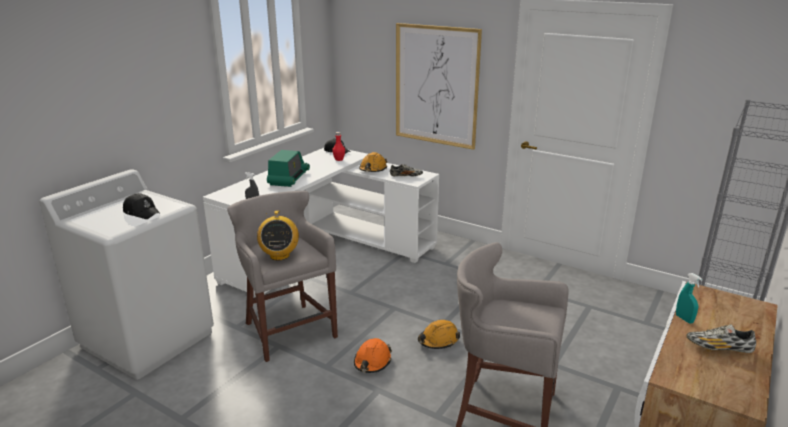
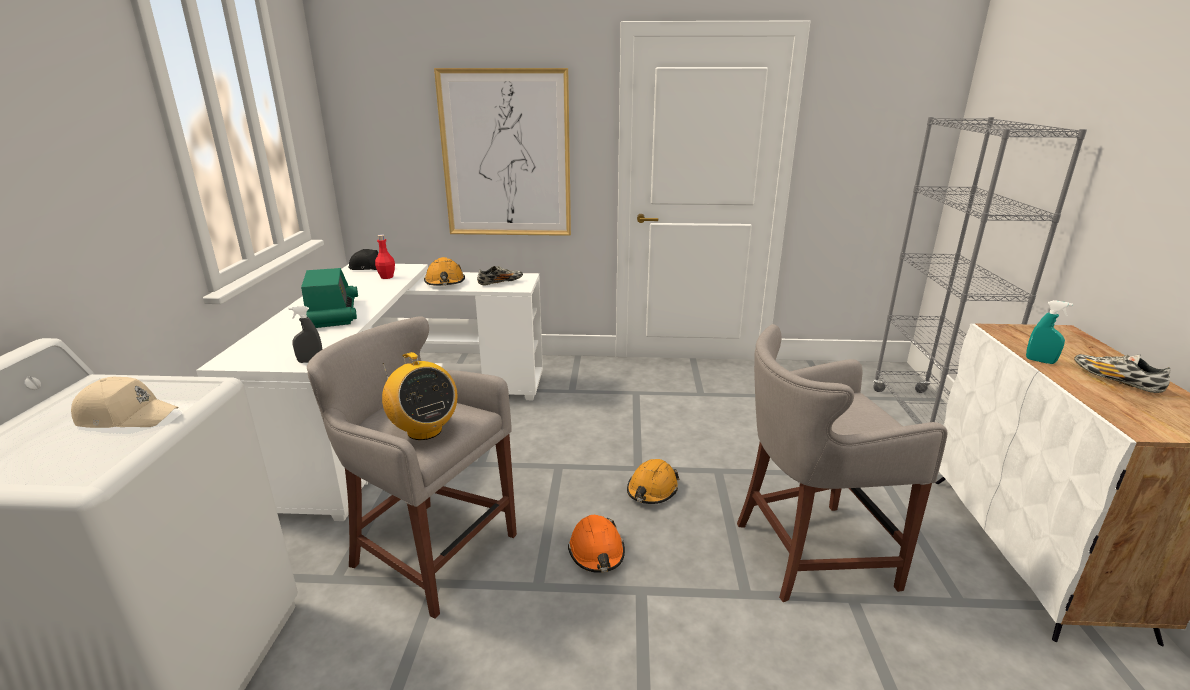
camera: 30 degrees left, 0 degrees up
black cap [123,193,161,219] -> beige cap [71,377,179,428]
shoe [687,325,756,353] -> shoe turned 75 degrees clockwise [1074,354,1170,393]

